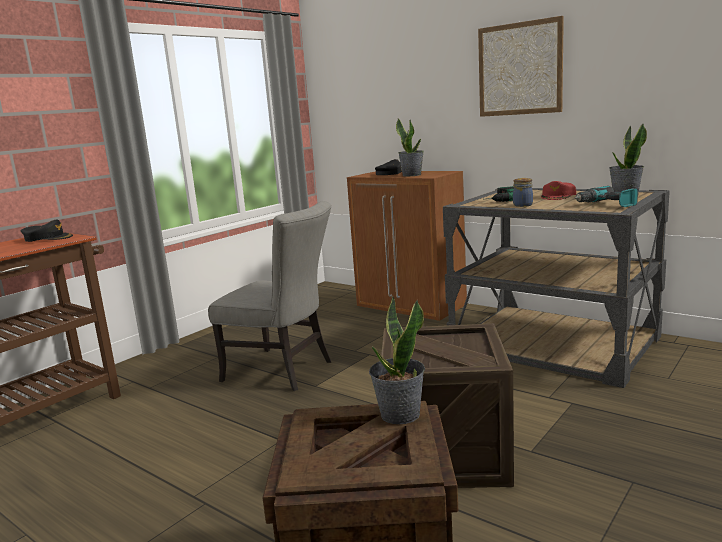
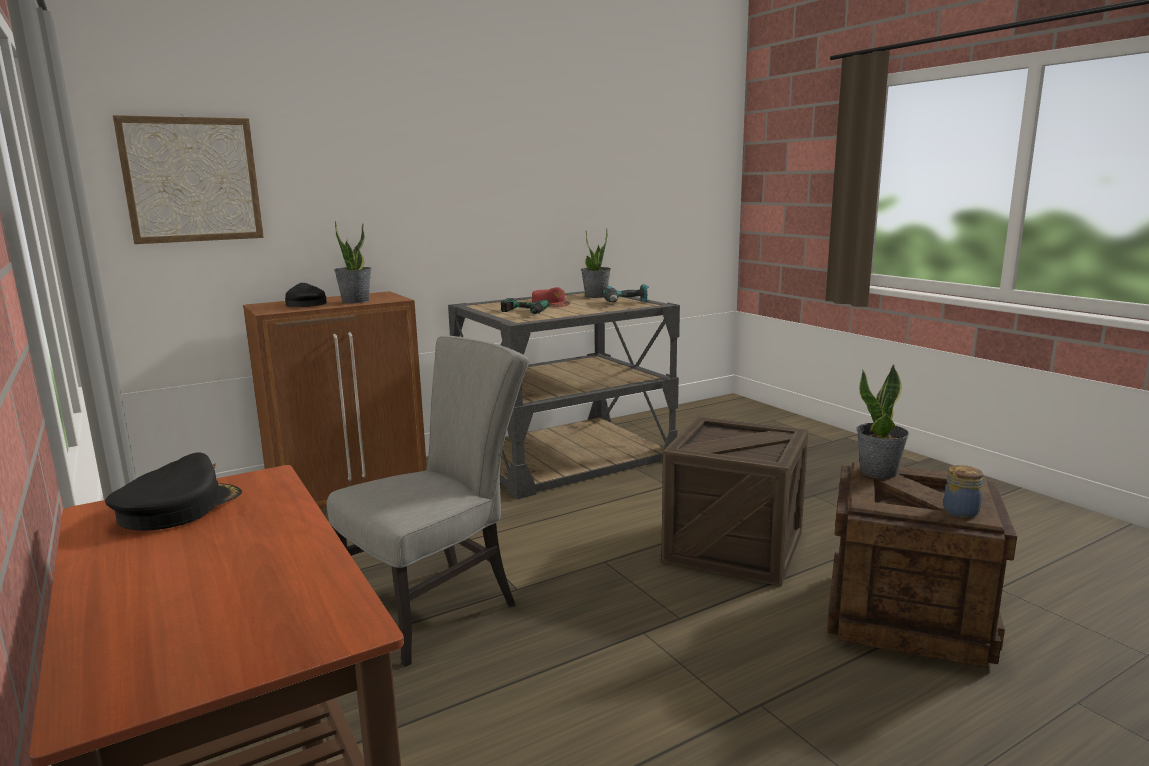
camera: 70 degrees left, 0 degrees up
picture [478,16,564,117] -> picture moved to [113,114,264,244]
jar [513,178,533,207] -> jar moved to [943,465,983,518]

